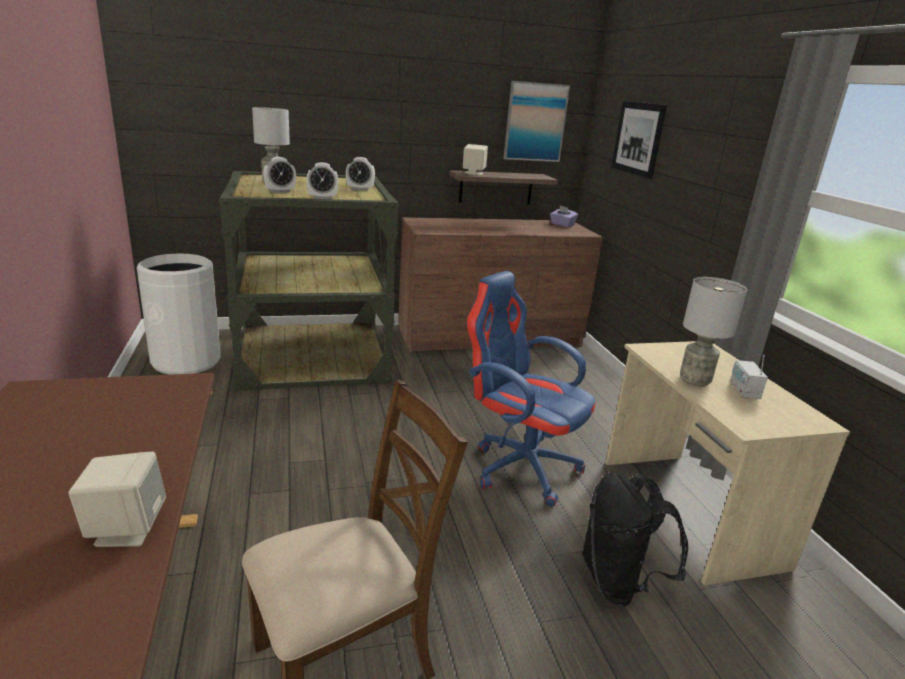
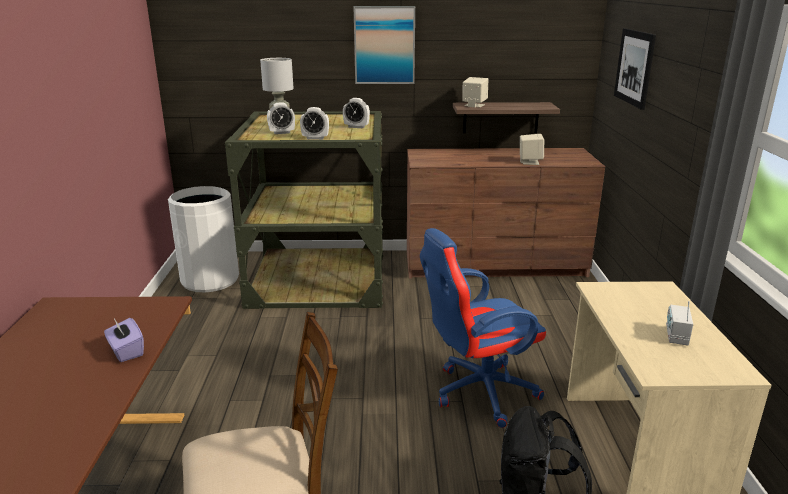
camera: 15 degrees right, 0 degrees up
beige speaker [68,452,166,547] -> beige speaker moved to [520,134,544,165]
blue office chair [467,271,595,507] -> blue office chair turned 75 degrees counterclockwise [420,228,546,428]
picture [503,81,570,162] -> picture moved to [353,6,415,84]
purple tissue box [550,205,578,227] -> purple tissue box moved to [104,318,144,362]
grey table lamp [680,277,747,387] -> none

